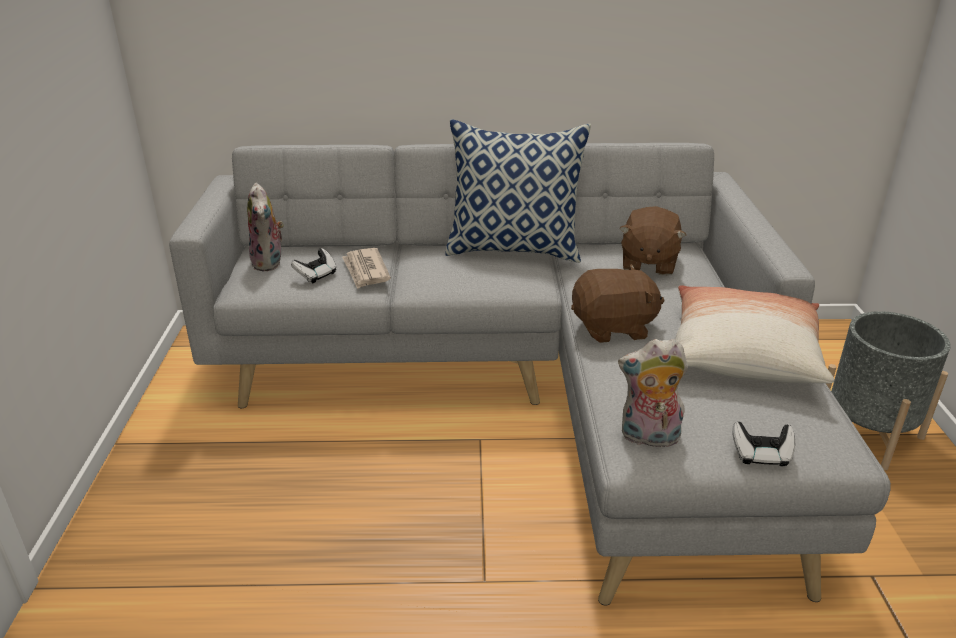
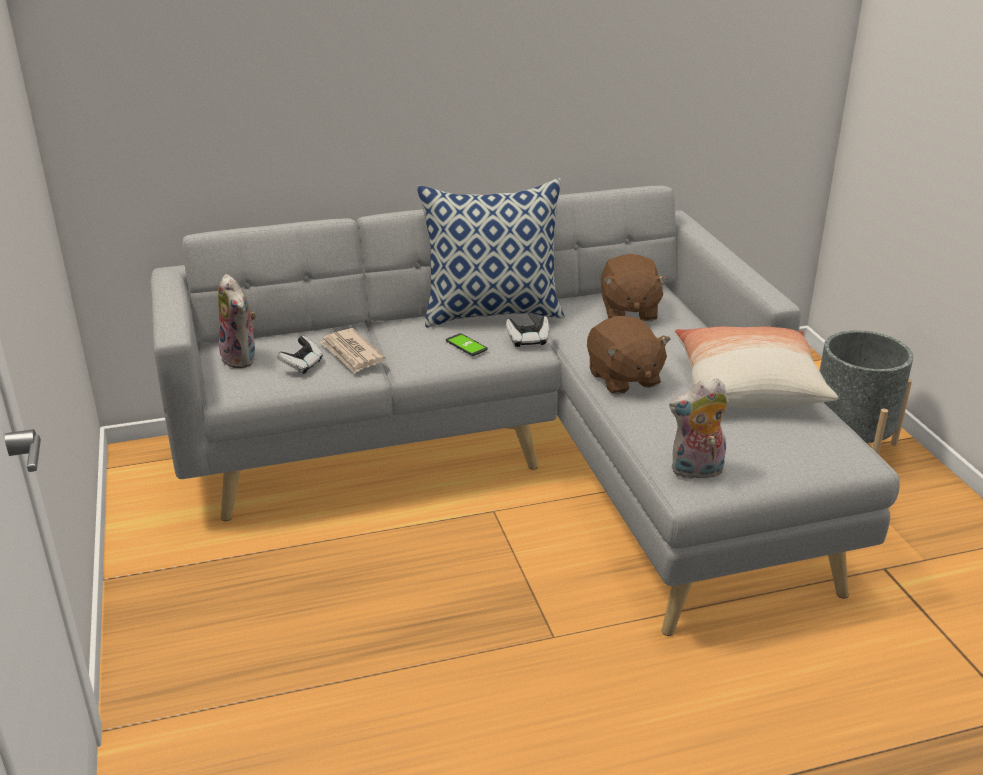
camera: 15 degrees left, 0 degrees up
brown plush toy [571,264,665,343] -> brown plush toy turned 90 degrees clockwise [587,316,671,395]
game controller [732,422,795,466] -> game controller moved to [506,316,550,347]
none -> phone [446,333,488,356]

